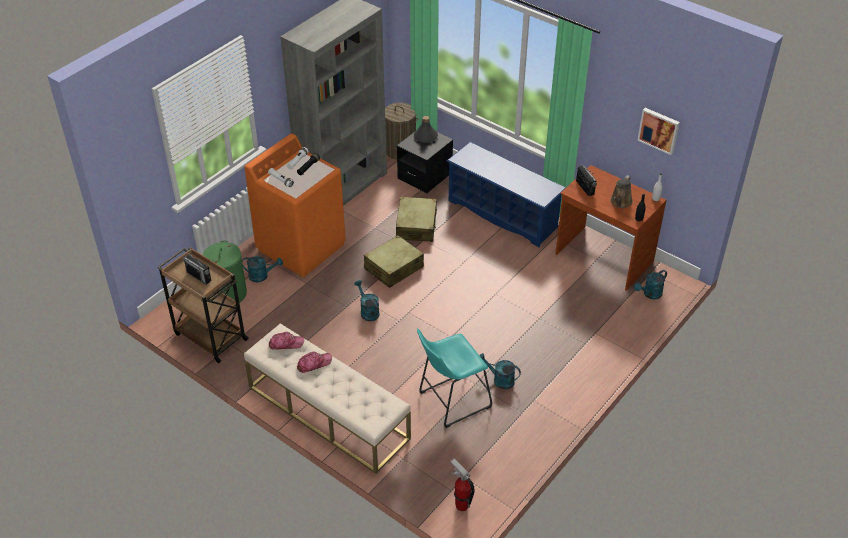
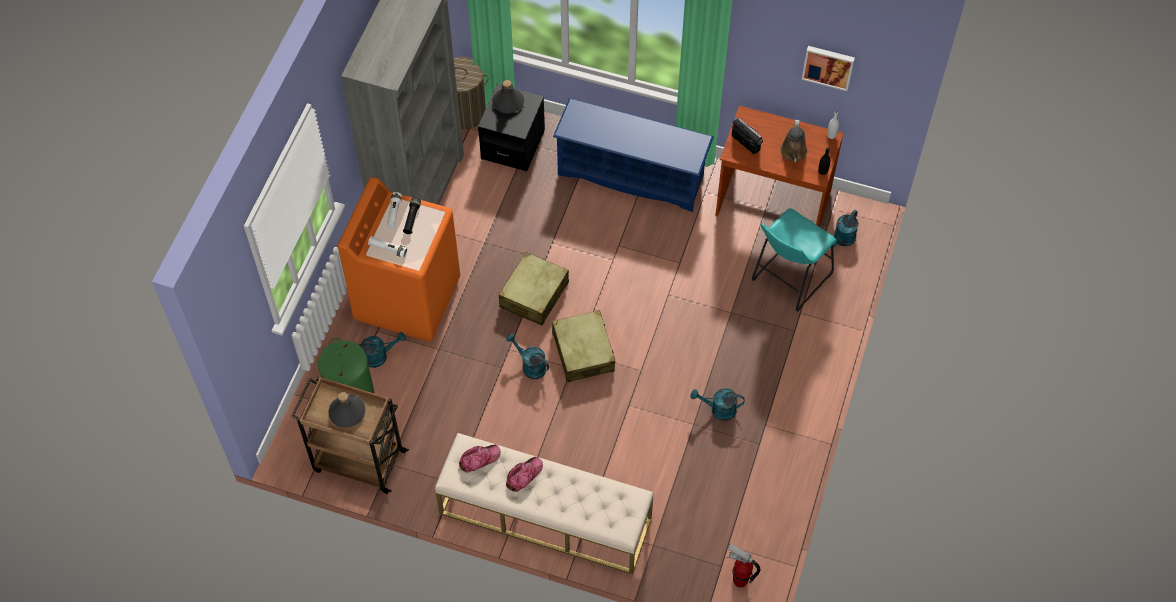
camera: 20 degrees left, 15 degrees up
radio [183,251,211,285] -> grey bottle [328,392,365,428]
beige suitcase [396,197,437,242] -> beige suitcase moved to [552,310,615,382]
turquoise stool [417,329,492,428] -> turquoise stool moved to [752,208,836,312]

